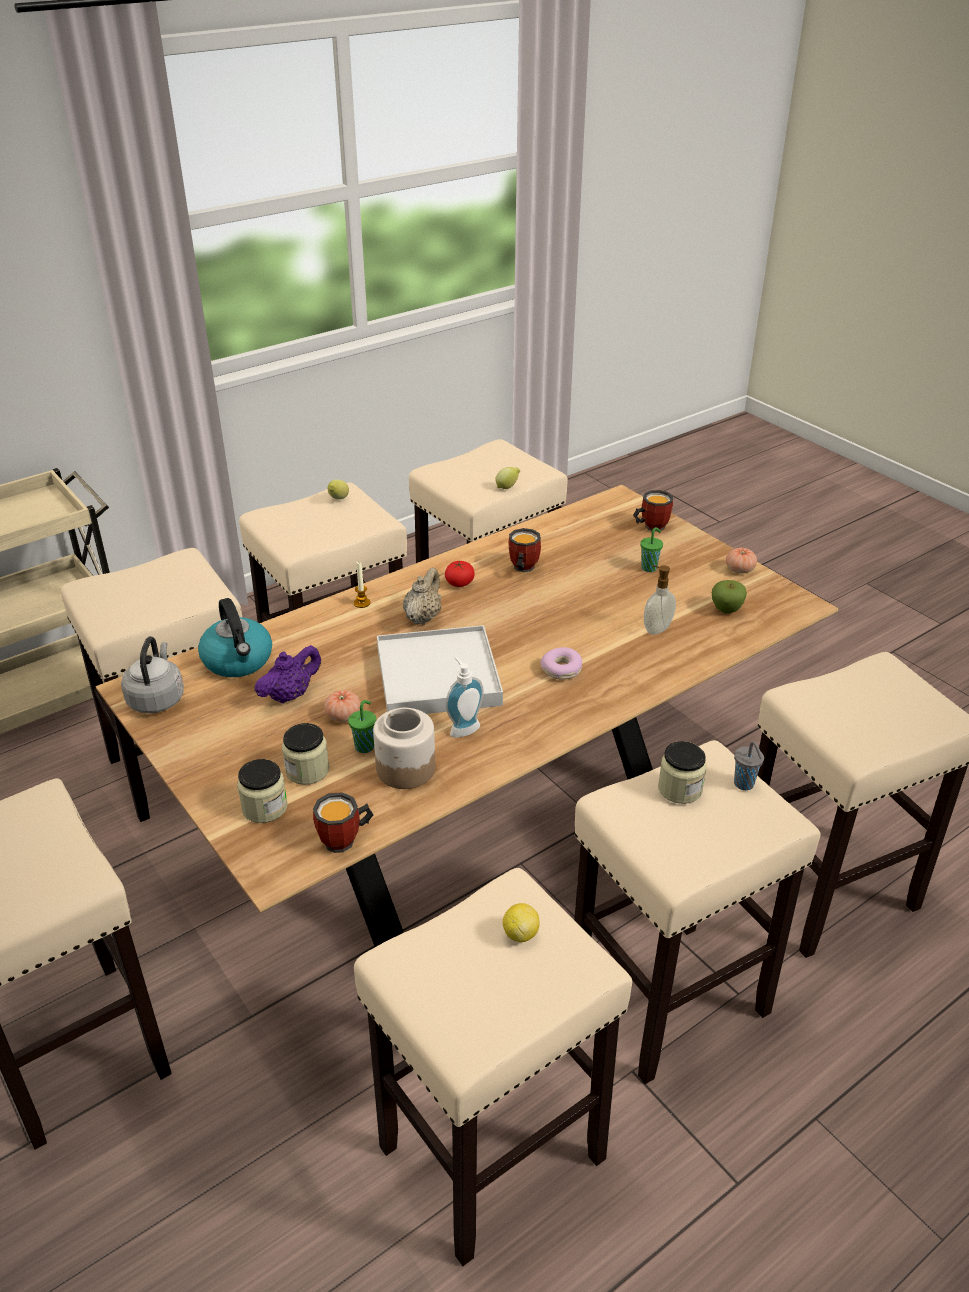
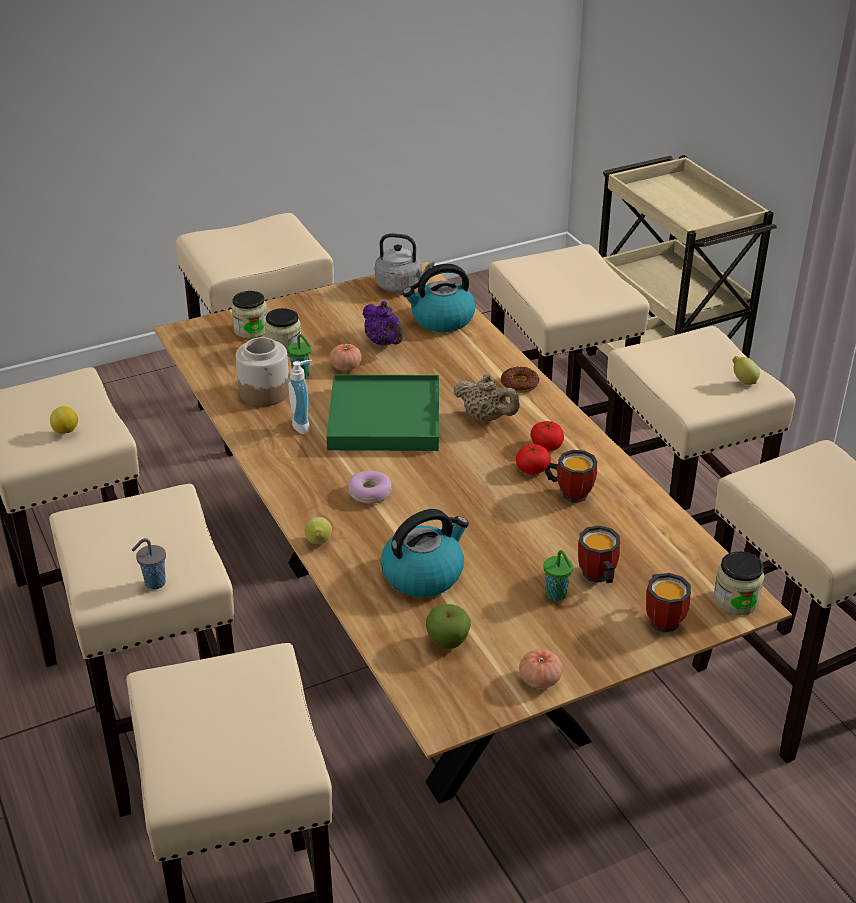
camera: 100 degrees right, 0 degrees up
mug [313,792,373,853] -> mug moved to [578,525,620,583]
candle [354,562,370,608] -> donut [501,366,540,393]
white tray [377,625,503,714] -> green tray [326,374,439,451]
lemon [495,467,520,489] -> lemon moved to [305,517,332,544]
soap dispenser [644,565,676,635] -> kettle [381,509,469,597]
jar [658,741,707,804] -> jar moved to [713,552,764,615]
none -> tomato [516,444,551,474]

